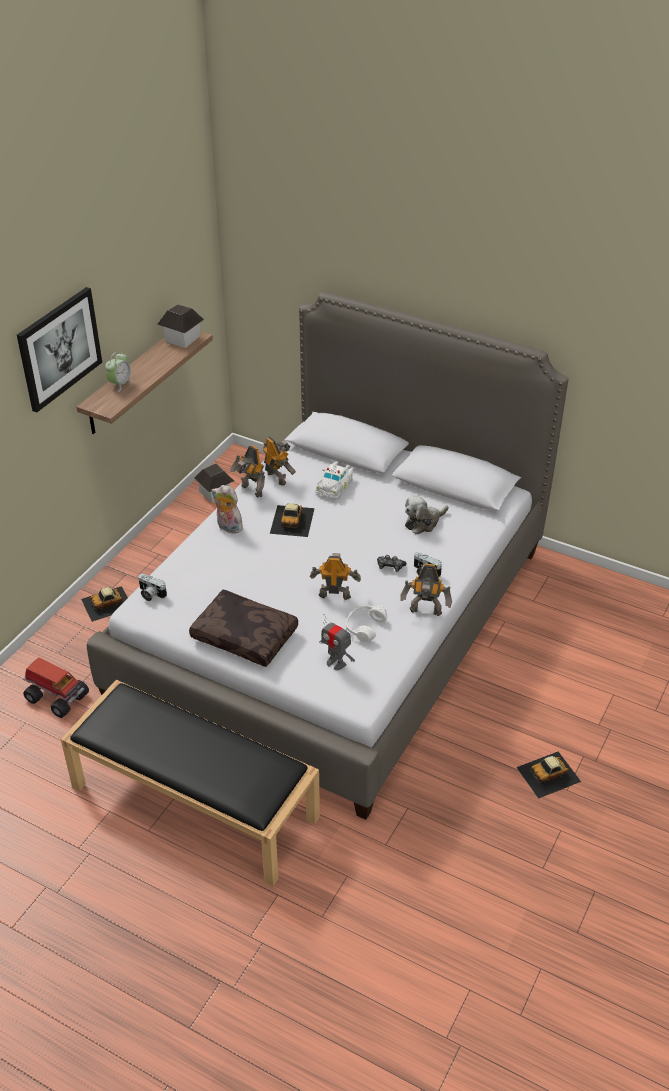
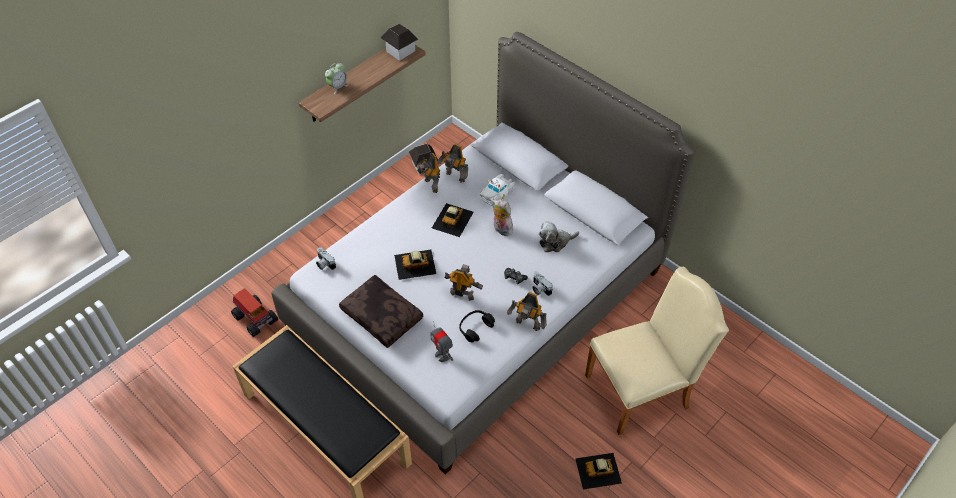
camera: 15 degrees right, 10 degrees up
picture [17,287,102,413] -> none
toy car [81,586,128,622] -> toy car moved to [394,250,436,280]
plush toy [212,485,243,534] -> plush toy moved to [492,200,513,236]
toy robot [263,437,296,486] -> toy robot turned 150 degrees clockwise [437,143,468,183]
white headphones [346,605,387,642] -> black headphones [459,310,495,342]
none -> beige chair [585,267,729,435]

